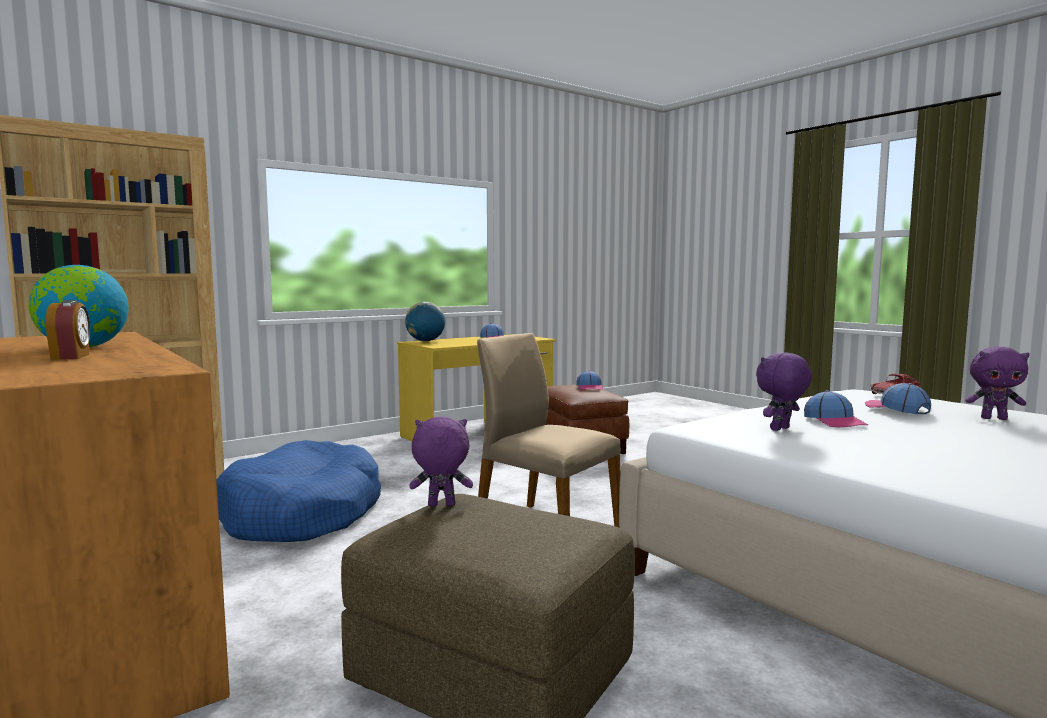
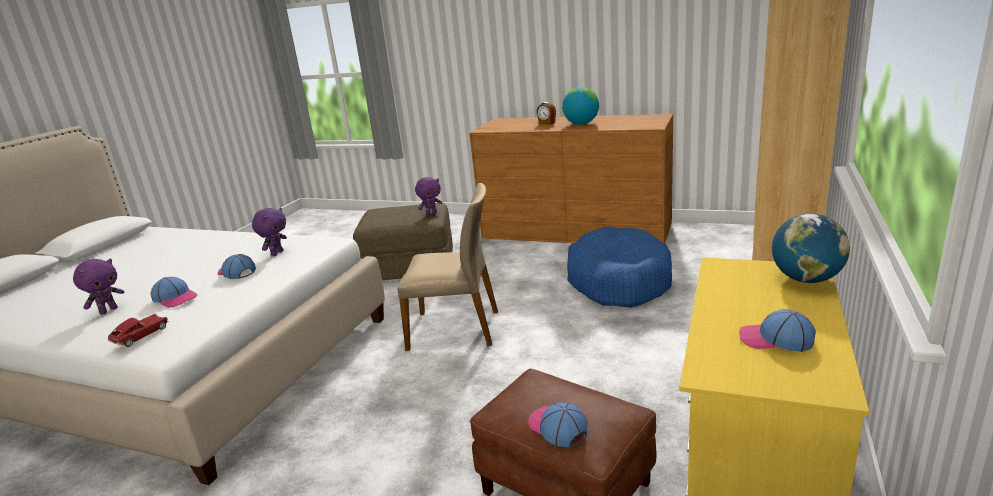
camera: 150 degrees right, 15 degrees up
purple plush toy [965,347,1030,420] -> purple plush toy turned 135 degrees clockwise [73,258,124,315]

